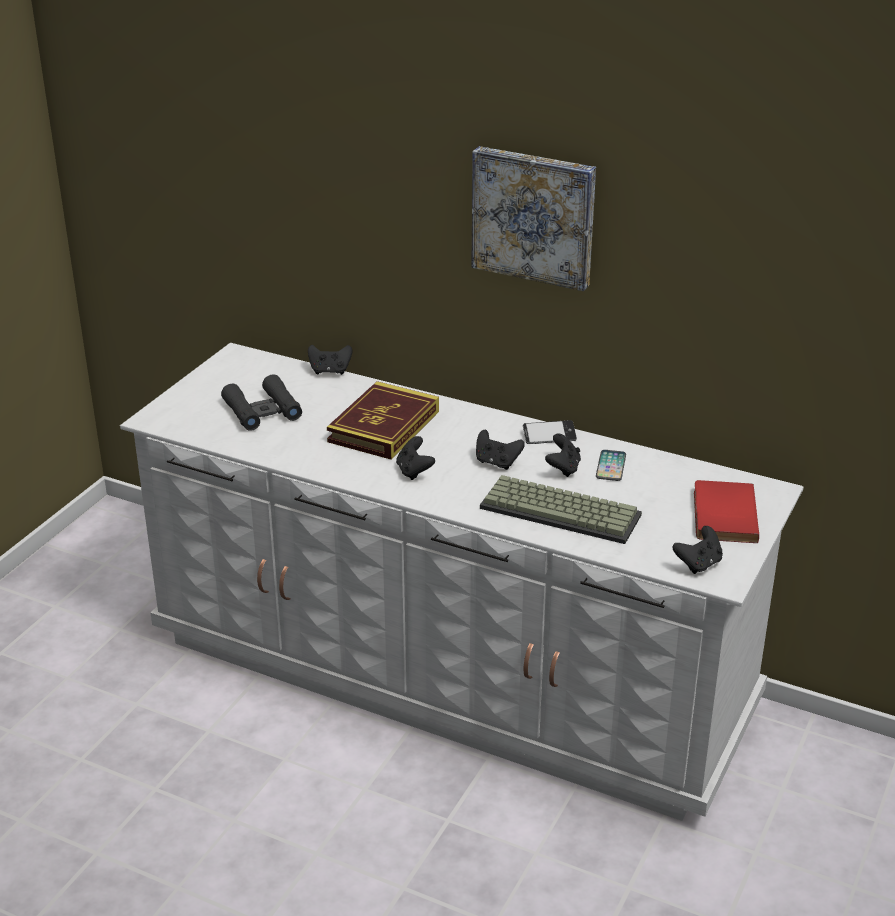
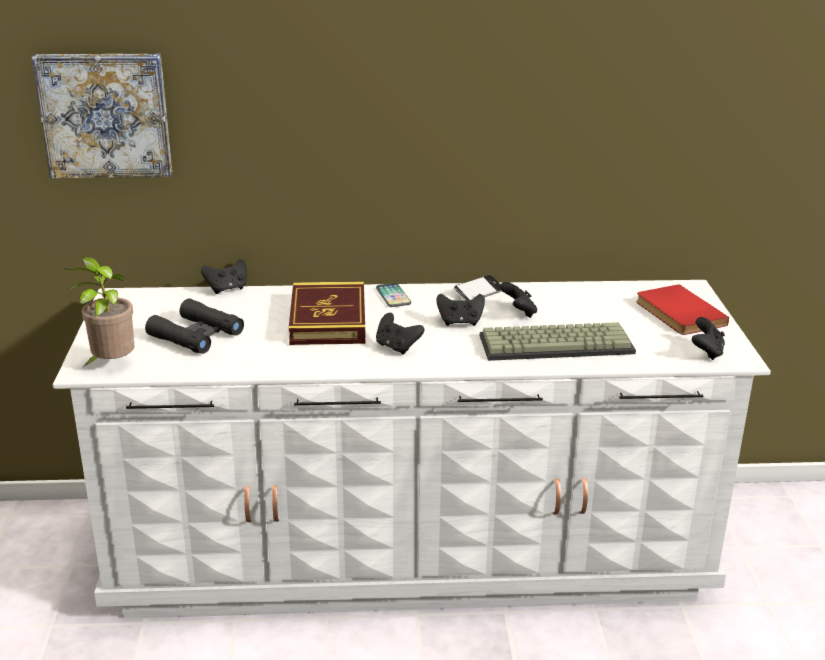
camera: 30 degrees left, 5 degrees down
picture [471,146,596,291] -> picture moved to [32,54,172,178]
phone [596,450,626,481] -> phone moved to [376,283,411,307]
none -> potted plant [65,257,135,367]

